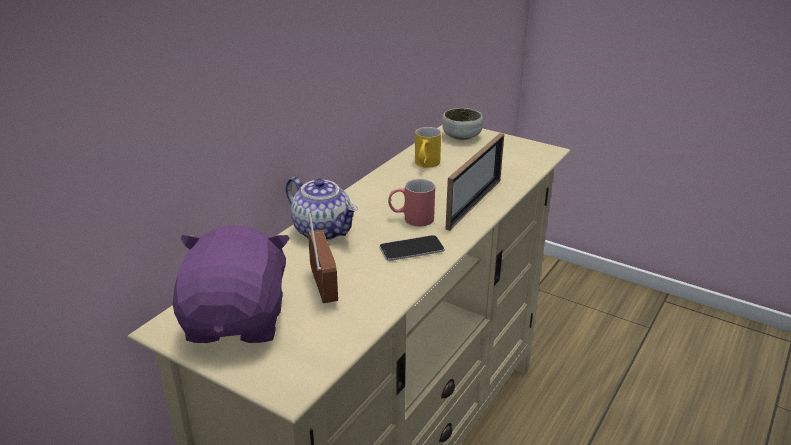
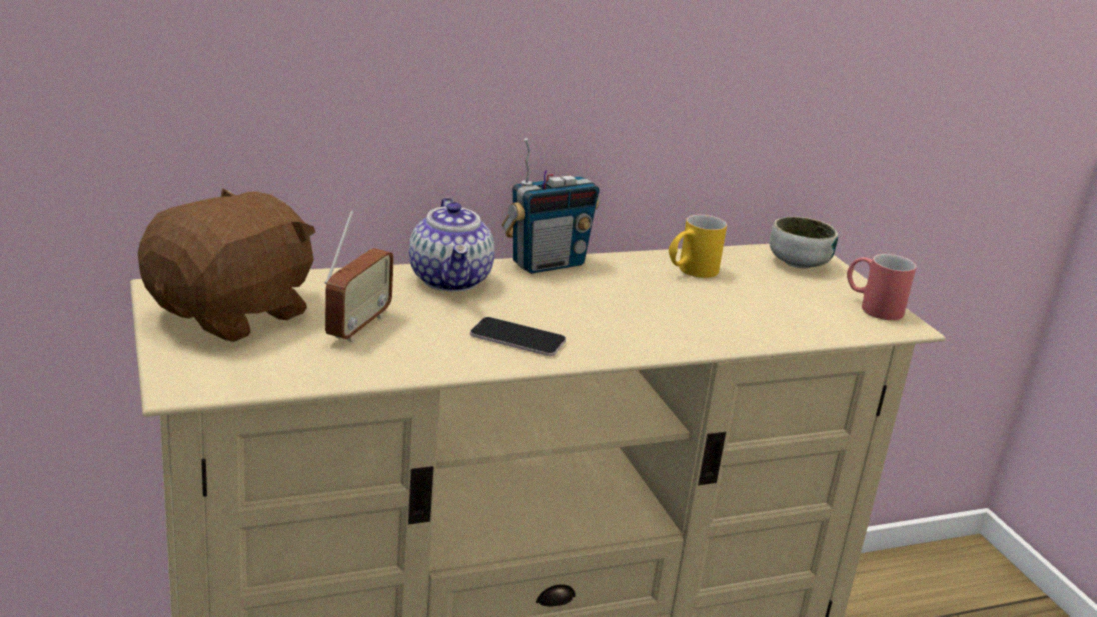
camera: 35 degrees right, 5 degrees down
purple plush toy [173,225,290,343] -> brown plush toy [138,188,315,342]
red mug [388,179,435,226] -> red mug moved to [847,254,916,320]
picture frame [445,133,504,231] -> none
none -> radio [502,138,600,274]

